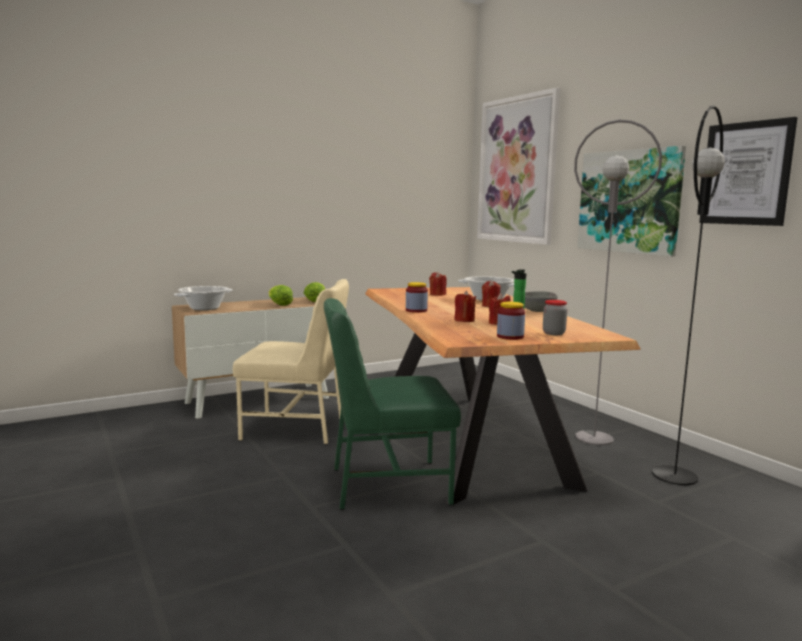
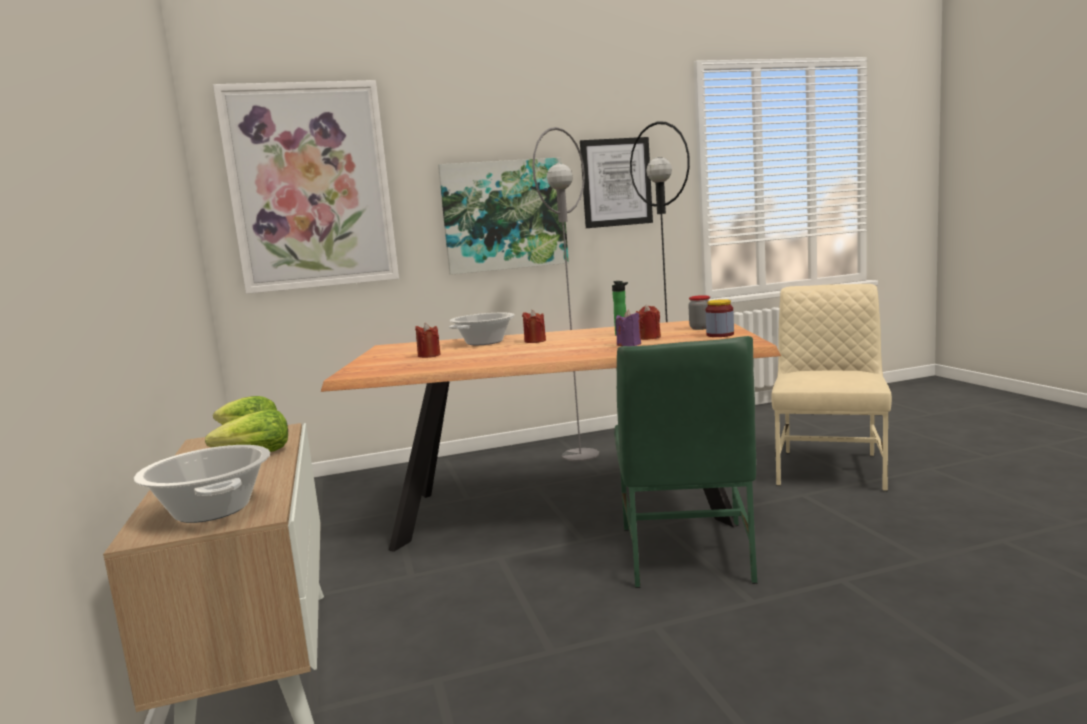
camera: 75 degrees left, 0 degrees up
beige chair [233,279,349,445] -> beige chair moved to [771,284,892,491]
jar [406,282,428,313] -> none
red candle [454,291,476,322] -> purple candle [615,310,641,346]
grey bowl [525,291,558,312] -> none

